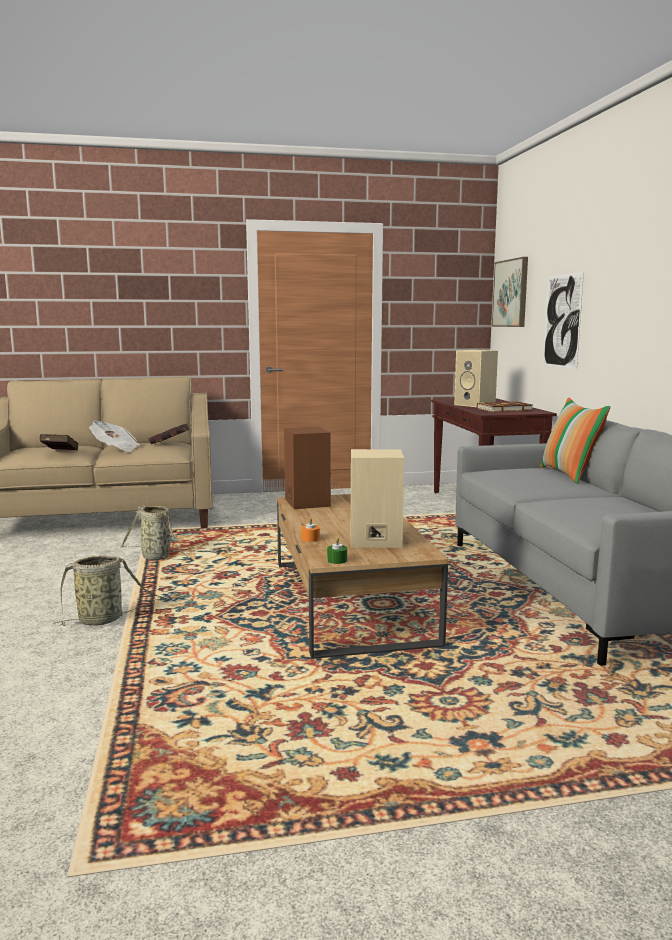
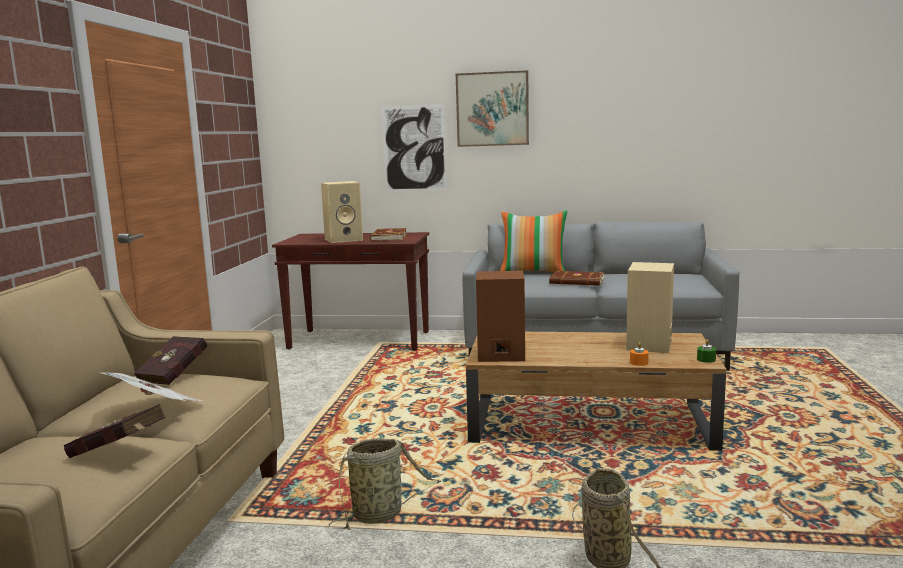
camera: 70 degrees left, 0 degrees up
picture [492,257,528,327] -> picture moved to [456,70,529,147]
none -> brown book [549,271,604,286]

